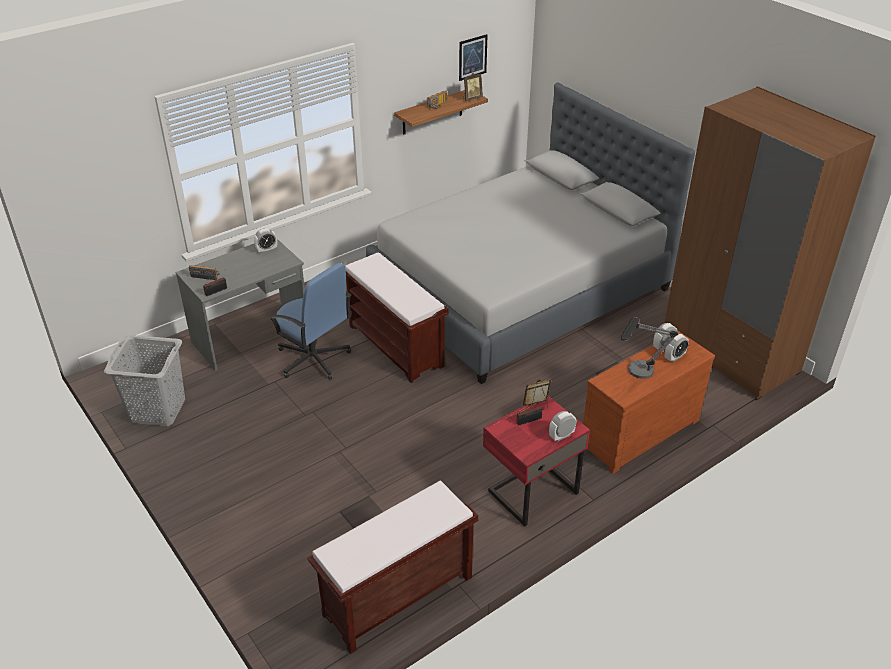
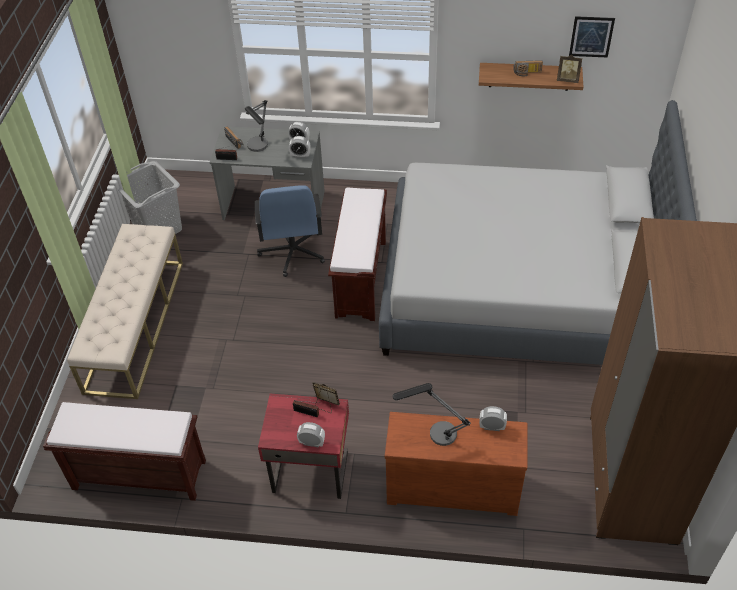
camera: 45 degrees right, 10 degrees up
alarm clock [665,334,689,362] -> alarm clock moved to [289,136,311,158]
none -> beige bench [67,224,183,399]
none -> table lamp [245,100,268,152]

